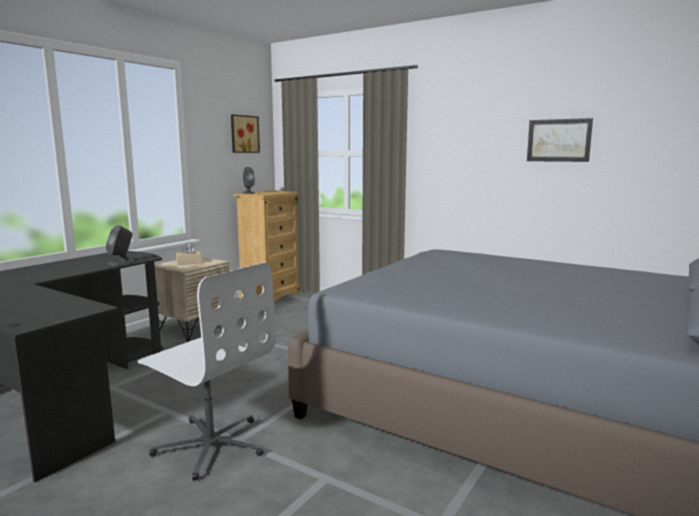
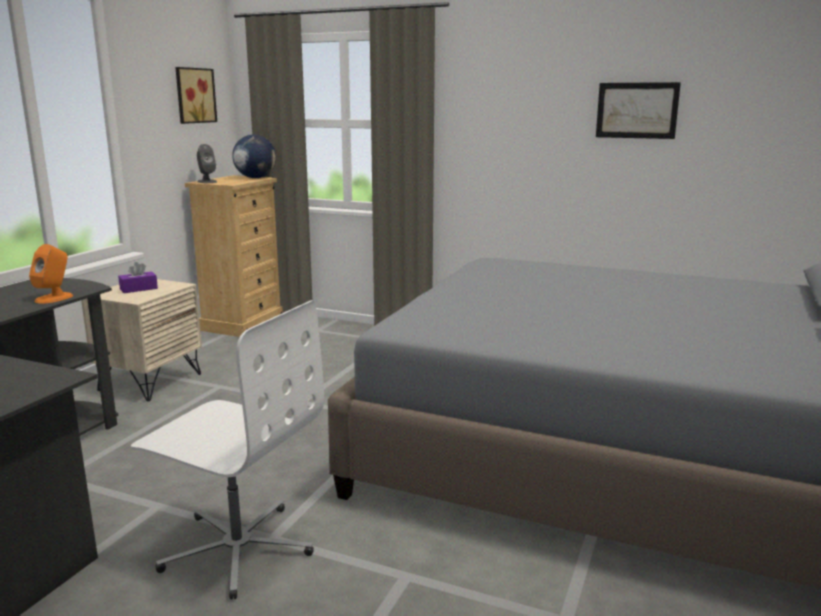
camera: 10 degrees left, 5 degrees up
grey speaker [106,225,135,265] -> orange speaker [29,244,73,304]
beige tissue box [176,244,201,265] -> purple tissue box [118,262,158,293]
none -> globe [232,135,276,178]

